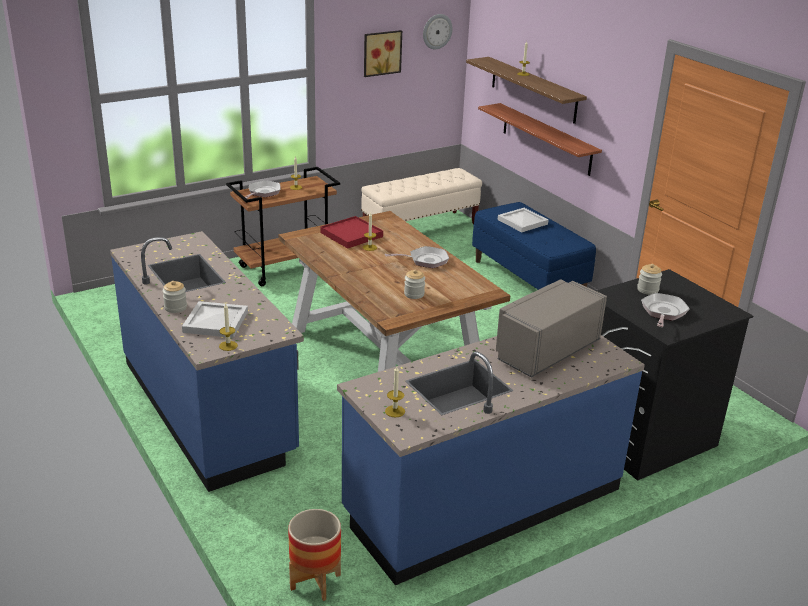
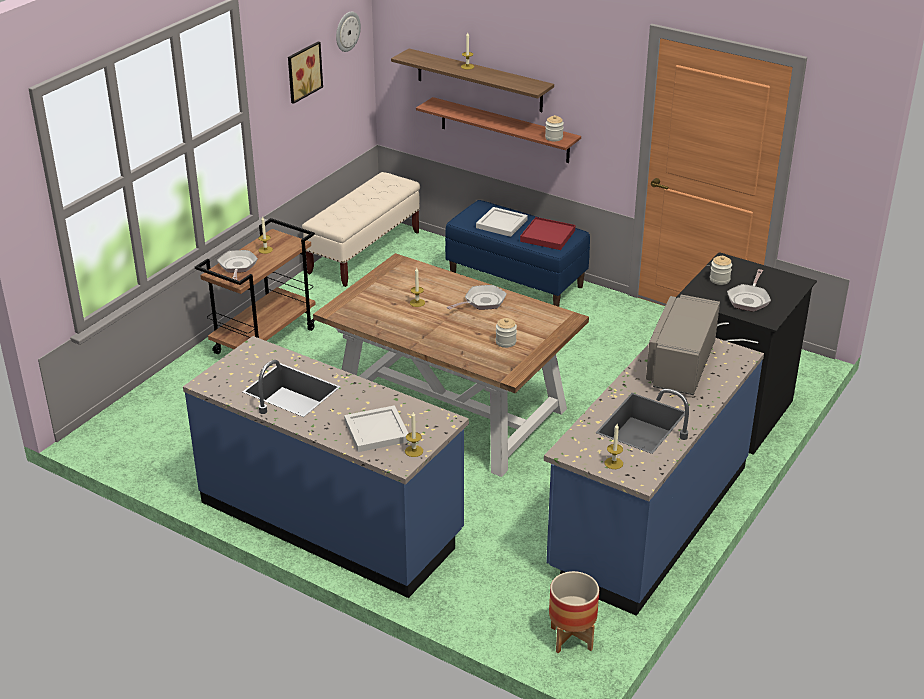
camera: 25 degrees left, 5 degrees up
jar [163,281,187,313] -> jar moved to [545,115,564,141]
red tray [320,216,383,249] -> red tray moved to [520,217,575,250]
frying pan [641,293,690,327] -> frying pan turned 150 degrees counterclockwise [727,269,771,312]

